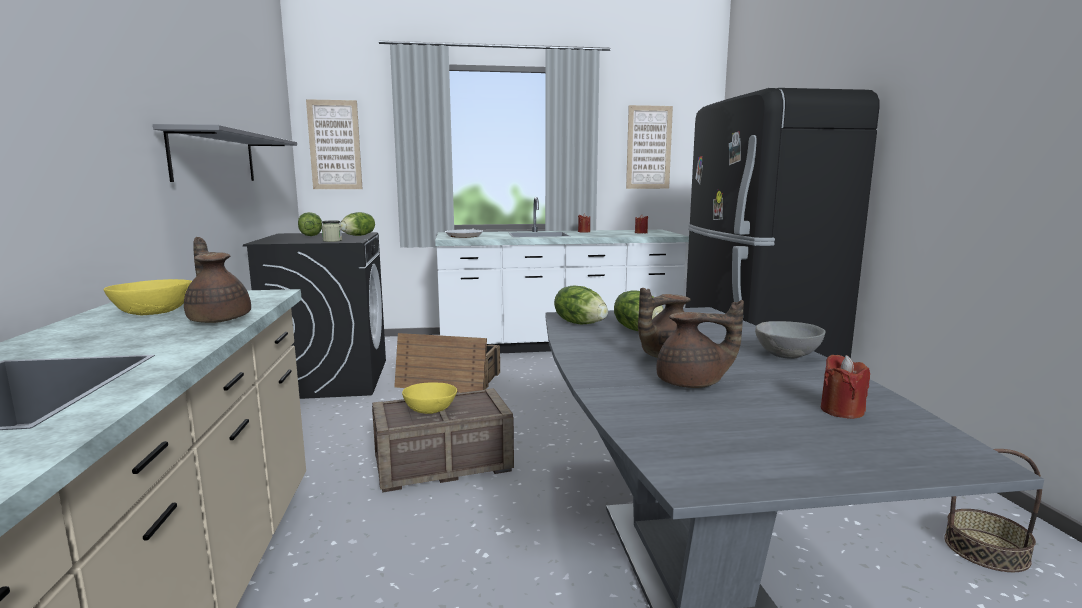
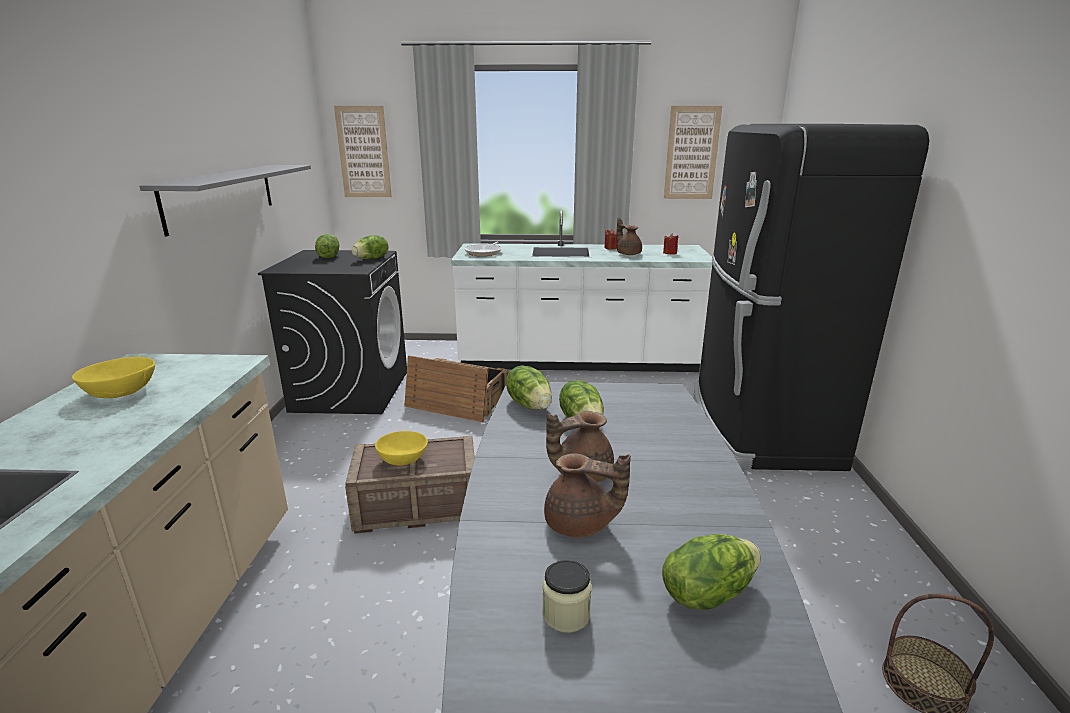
camera: 10 degrees right, 10 degrees up
brown teapot [184,237,251,323] -> brown teapot moved to [617,218,642,255]
jar [322,220,342,242] -> jar moved to [542,560,592,633]
grey bowl [755,321,826,359] -> none
red candle [821,355,870,419] -> lettuce [662,534,761,610]

